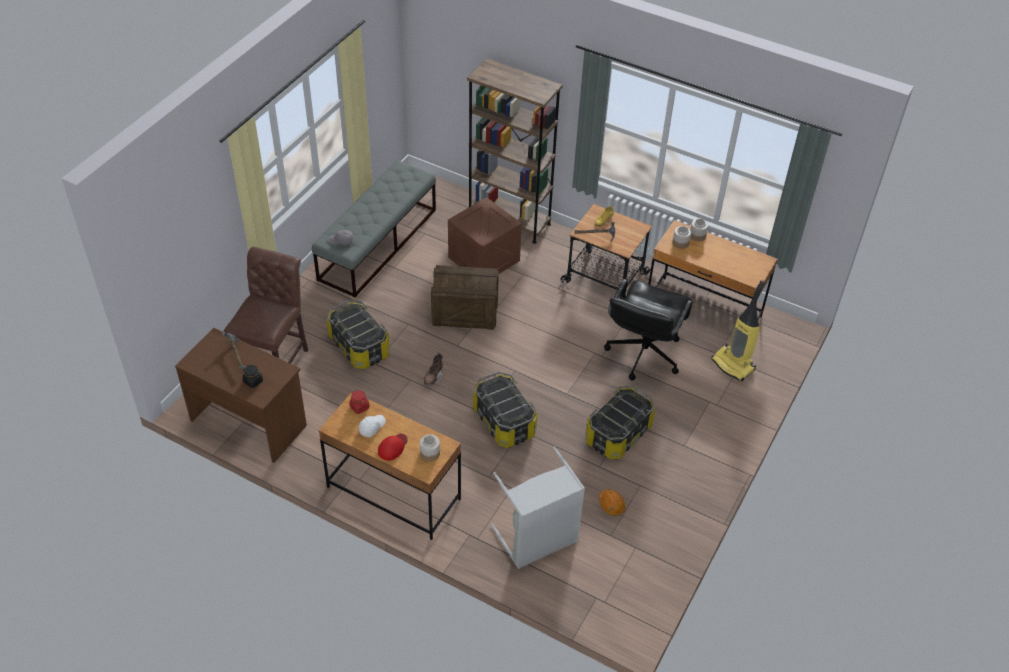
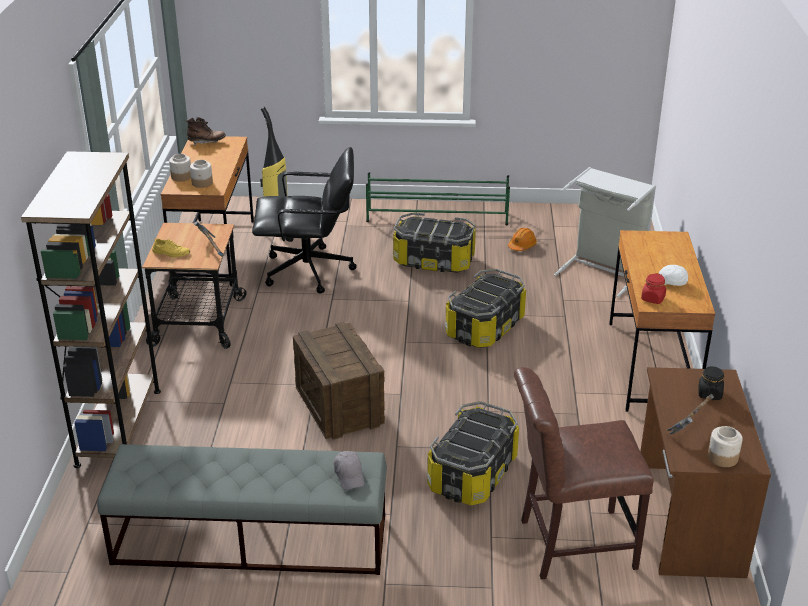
camera: 115 degrees left, 15 degrees down
red cap [378,434,407,461] -> none
jar [420,434,440,461] -> jar moved to [708,426,743,467]
brown boot [423,352,443,386] -> brown boot moved to [186,117,226,145]
crate [448,197,522,274] -> none
none -> green shoe rack [366,172,510,225]

